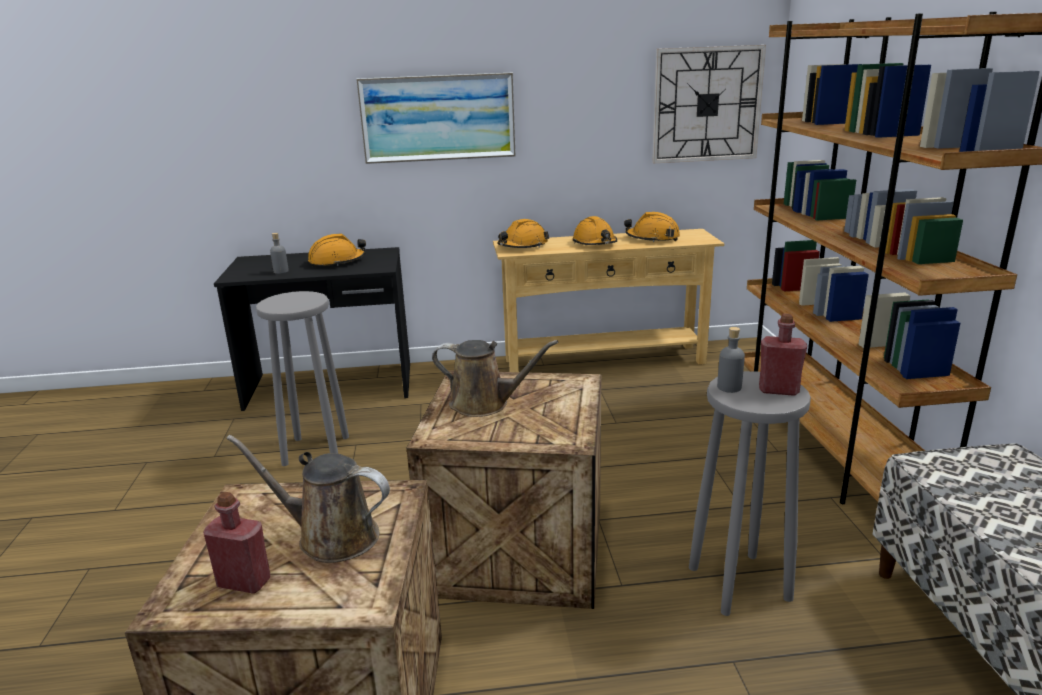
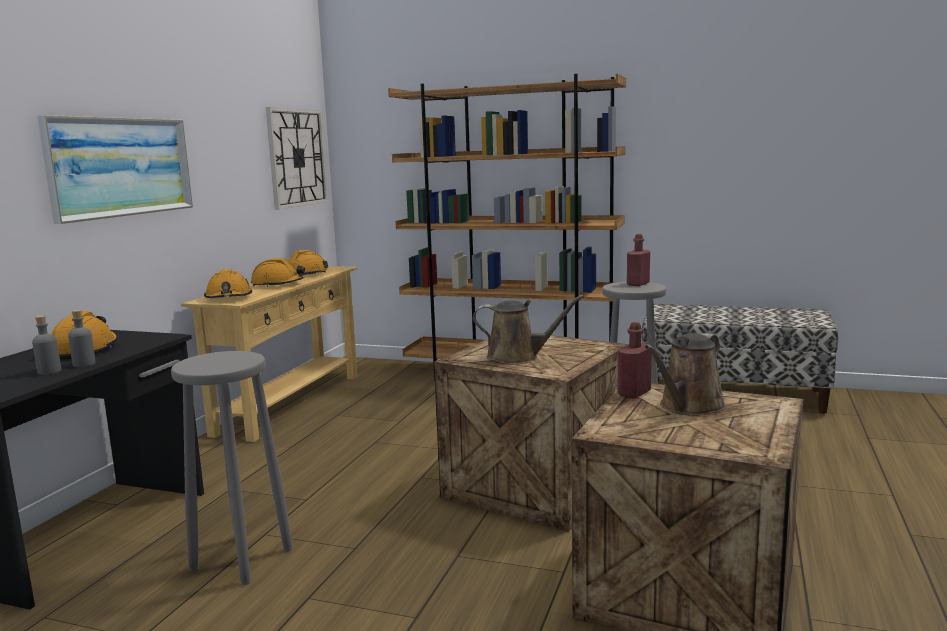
camera: 65 degrees left, 10 degrees down
red bottle [203,492,270,594] -> red bottle moved to [618,322,652,399]
brown watering can [432,340,558,417] -> brown watering can turned 60 degrees clockwise [473,294,585,365]
grey bottle [717,327,745,393] -> grey bottle moved to [68,310,95,367]

